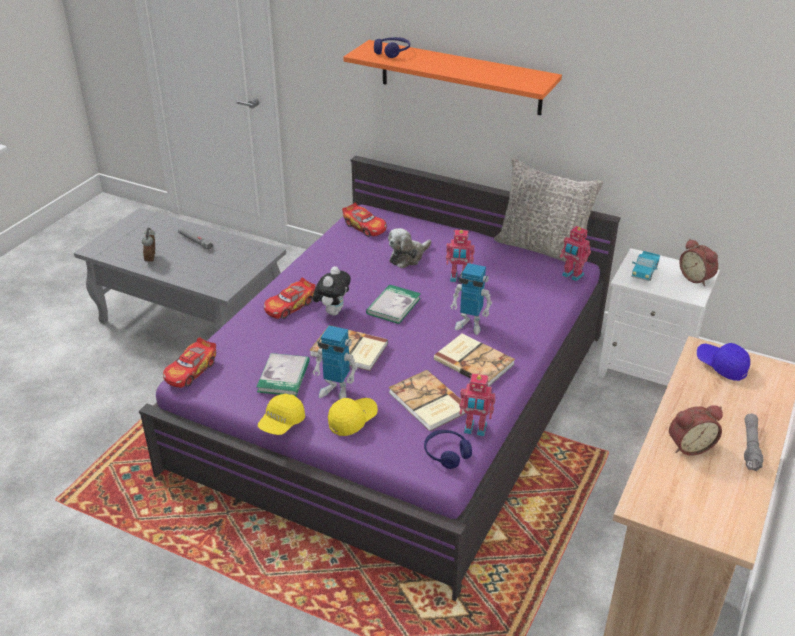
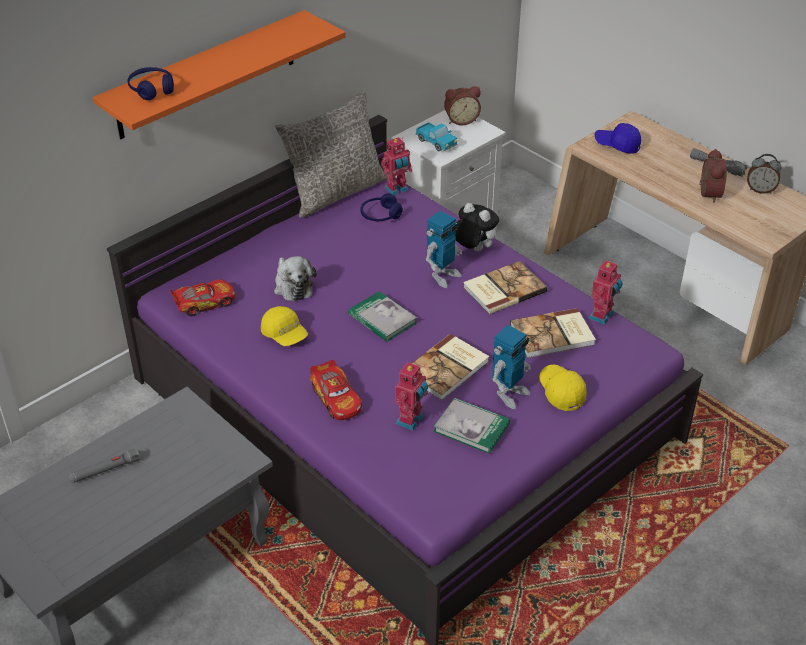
camera: 70 degrees left, 5 degrees up
alarm clock [142,228,155,264] -> alarm clock moved to [747,154,782,194]
toy car [163,337,216,388] -> none
yellow cap [258,394,305,435] -> yellow cap moved to [261,306,308,346]
plush toy [313,266,351,315] -> plush toy moved to [455,203,499,251]
blue headphones [424,430,472,469] -> blue headphones moved to [360,193,403,221]
toy robot [446,230,475,282] -> toy robot moved to [395,361,428,431]
blue cap [697,343,750,381] -> blue cap turned 45 degrees clockwise [595,123,641,154]

